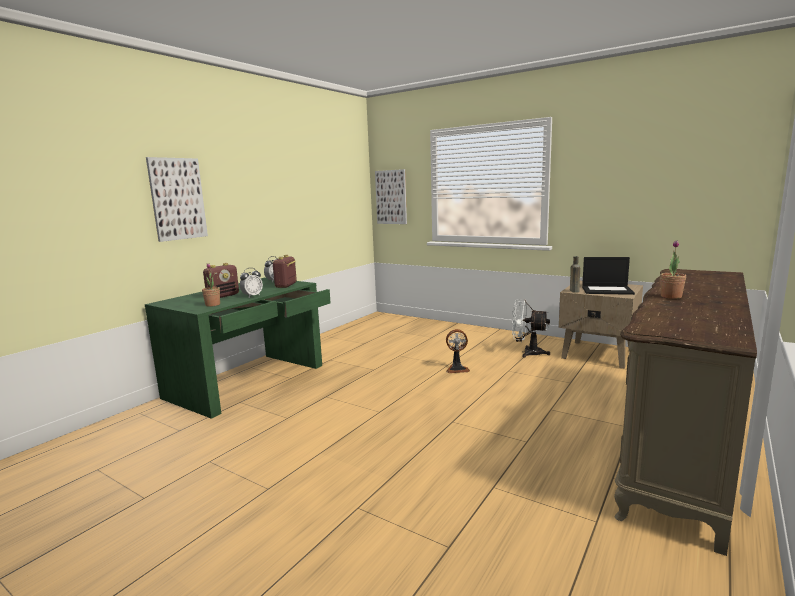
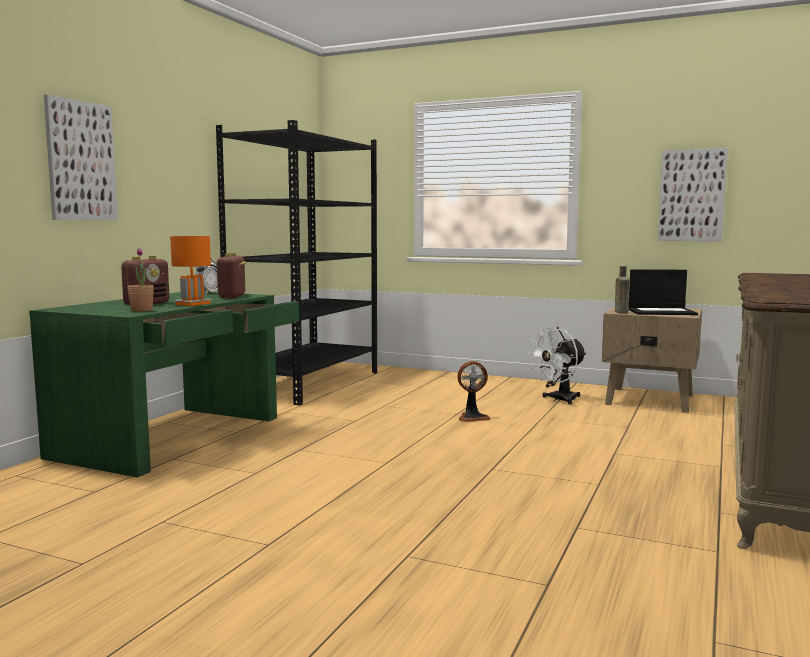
camera: 10 degrees left, 5 degrees down
alarm clock [240,268,263,297] -> orange table lamp [170,236,213,306]
picture [375,169,407,224] -> picture moved to [658,148,728,241]
white fan [512,299,550,358] -> white fan turned 45 degrees counterclockwise [528,327,587,404]
potted plant [660,240,686,299] -> none
none -> black bookcase [216,120,377,405]

